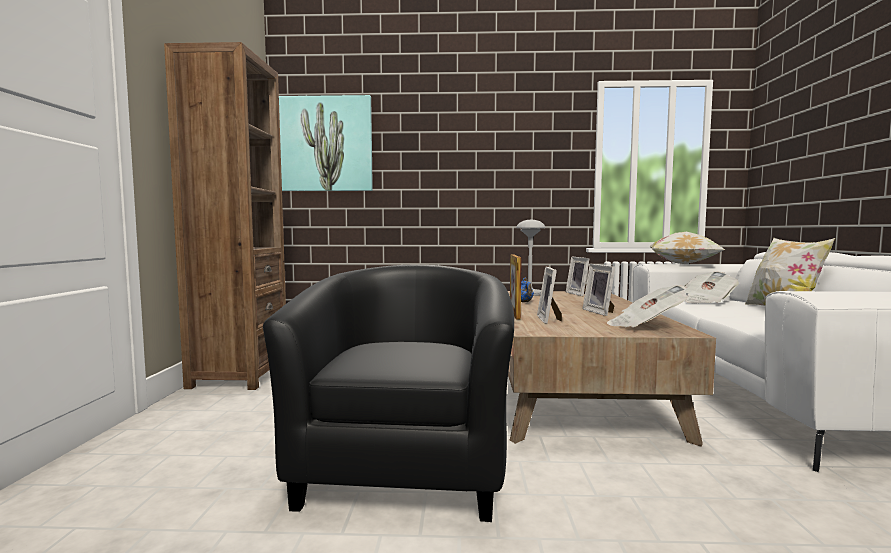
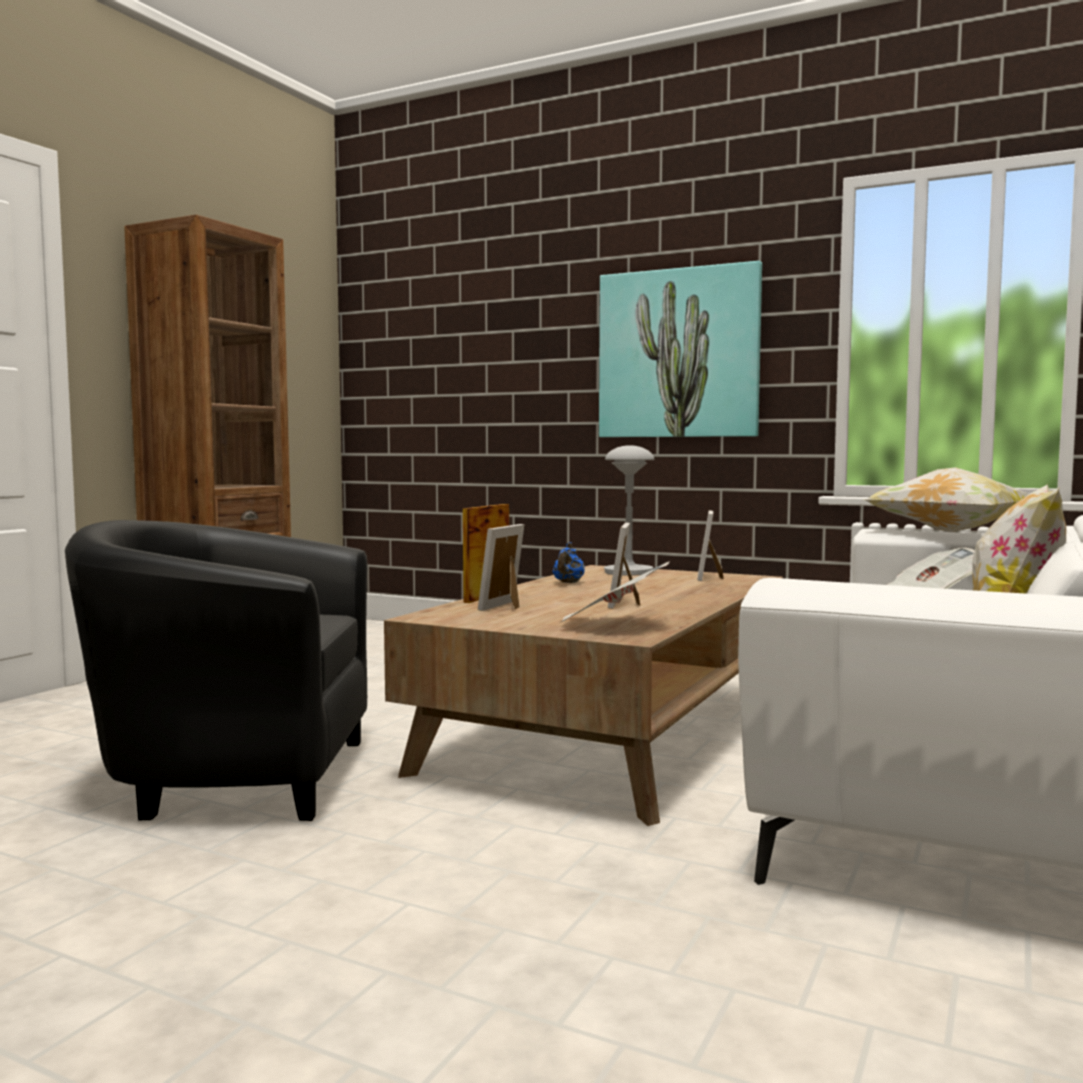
camera: 25 degrees right, 0 degrees up
black armchair [263,265,514,522] -> black armchair turned 120 degrees counterclockwise [65,520,368,821]
picture [279,95,373,191] -> picture moved to [599,261,762,437]

